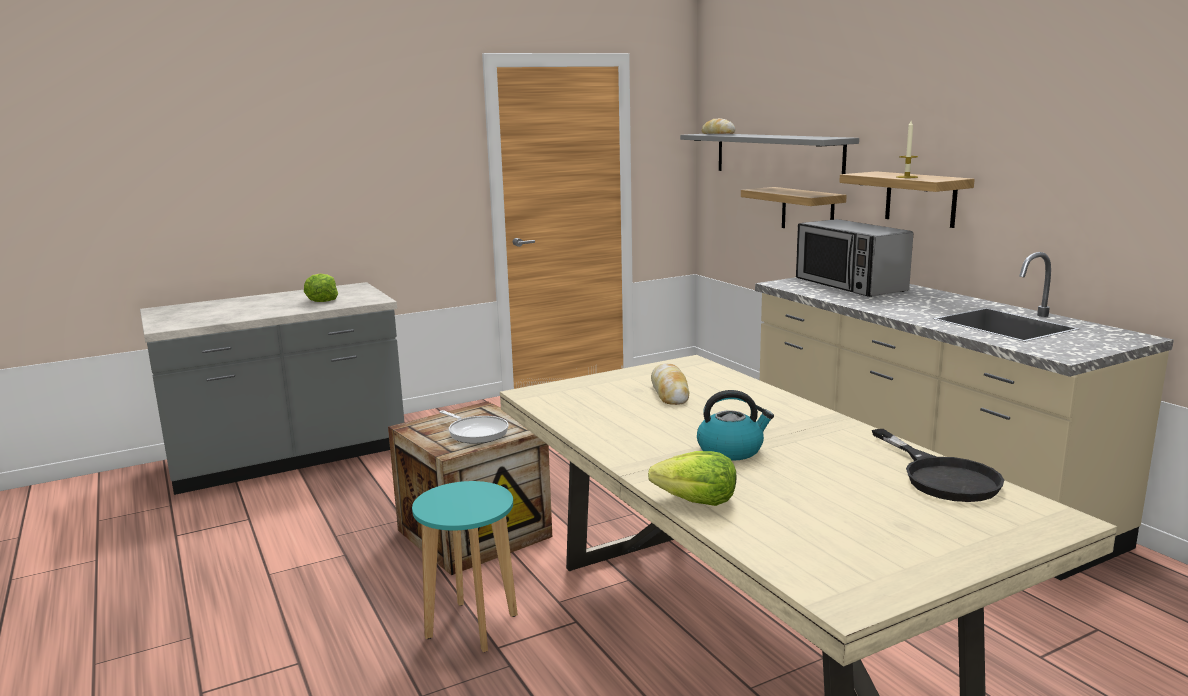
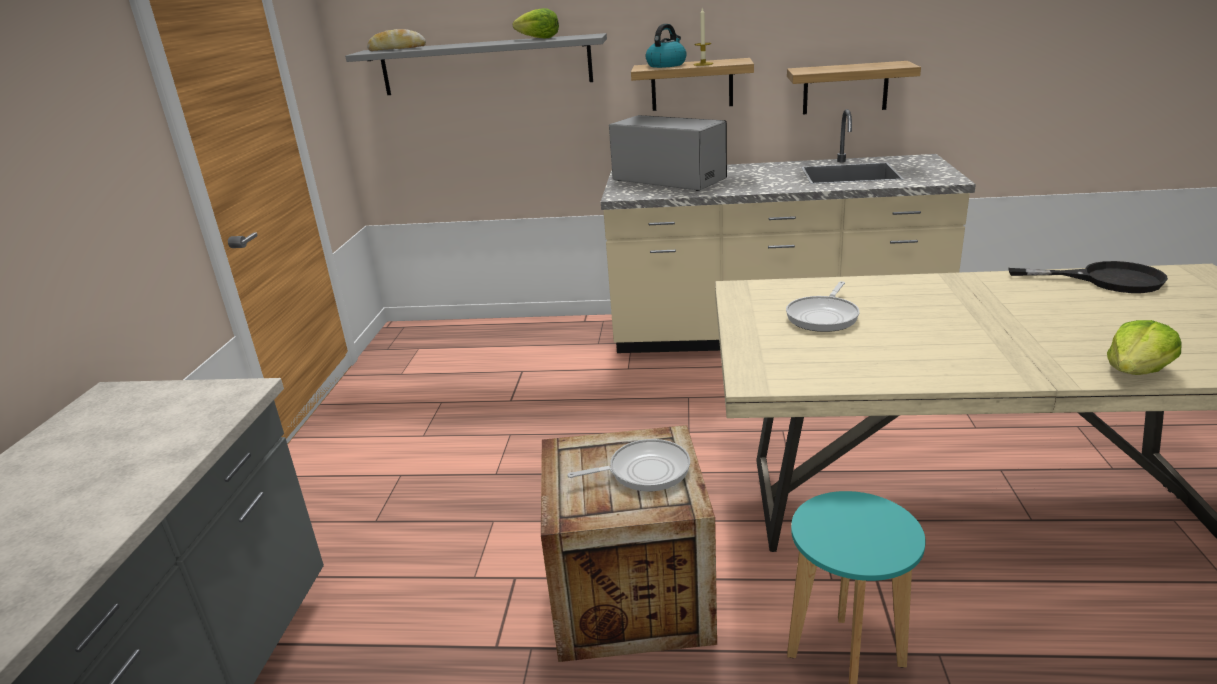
camera: 55 degrees left, 10 degrees up
lettuce [304,274,338,302] -> lettuce moved to [513,8,559,39]
bread [651,363,689,405] -> frying pan [786,281,860,332]
kettle [697,390,774,461] -> kettle moved to [646,24,687,68]
shelf [741,187,847,228] -> shelf moved to [787,61,921,114]
microwave [796,219,913,297] -> microwave turned 150 degrees counterclockwise [609,115,727,191]

